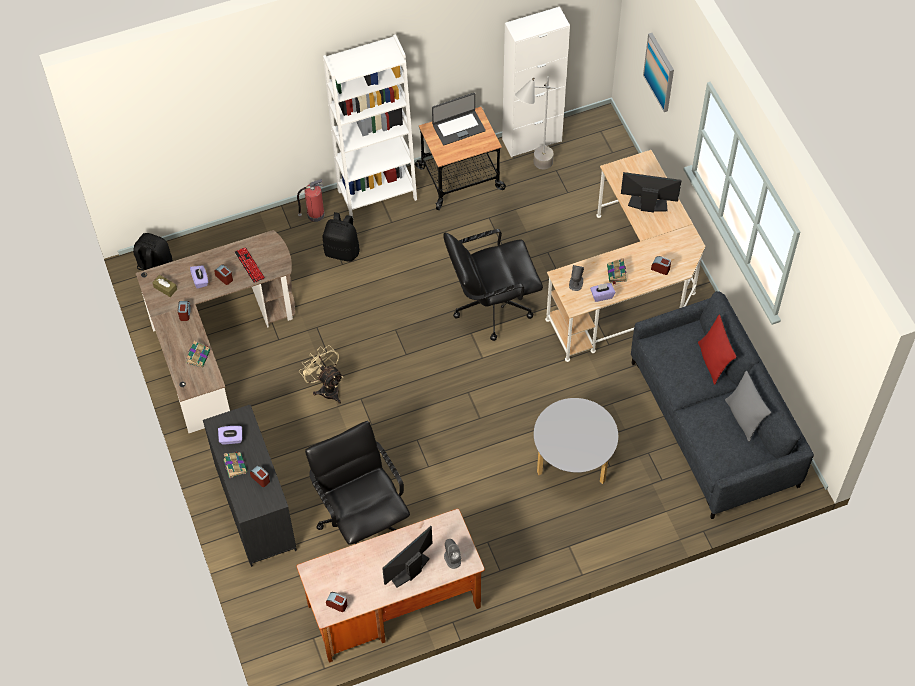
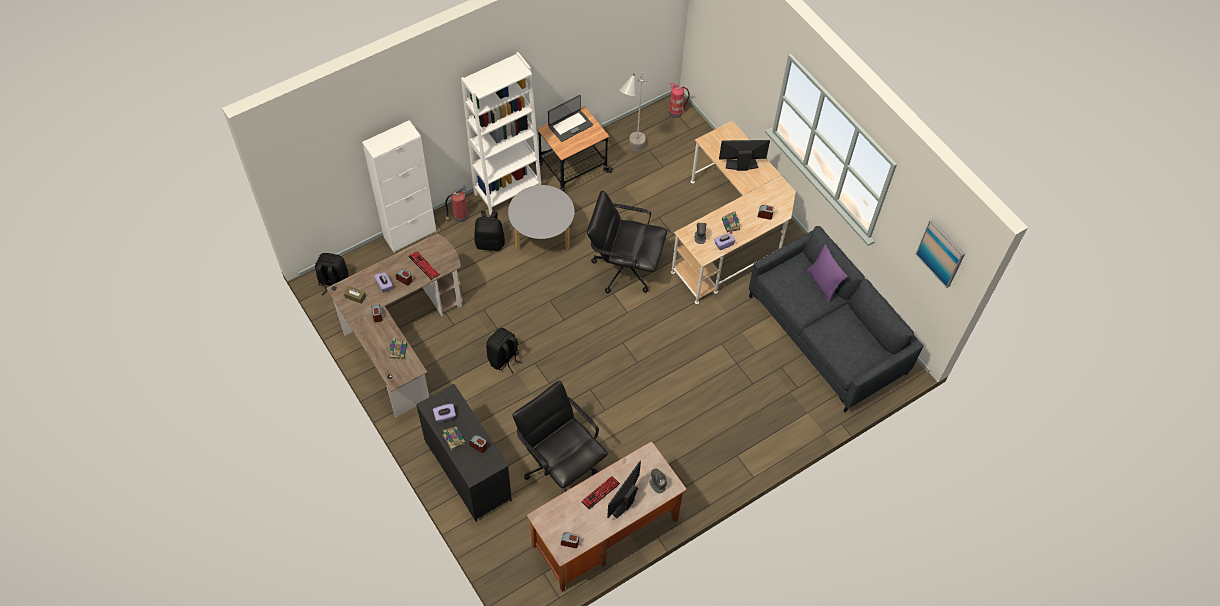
camera: 15 degrees left, 0 degrees up
beige fan [299,345,343,404] -> black backpack [486,328,523,373]
black office chair [443,229,543,341] -> black office chair turned 45 degrees clockwise [587,190,667,293]
white cabinet [502,7,570,157] -> white cabinet moved to [362,120,436,252]
grey coffee table [534,398,618,484] -> grey coffee table moved to [508,185,574,251]
picture [643,33,674,112] -> picture moved to [915,219,965,288]
red pillow [698,315,736,385] -> purple pillow [807,244,848,302]
grey pillow [725,371,771,442] -> none
none -> keyboard [581,476,620,510]
none -> fire extinguisher [669,83,690,118]

